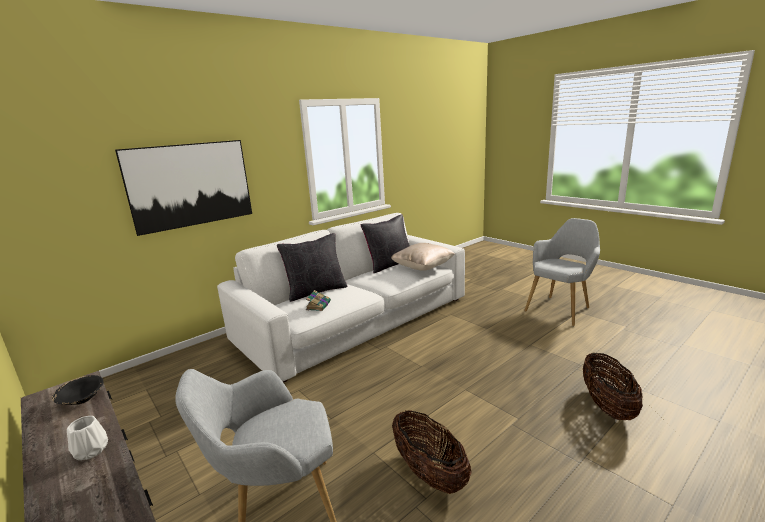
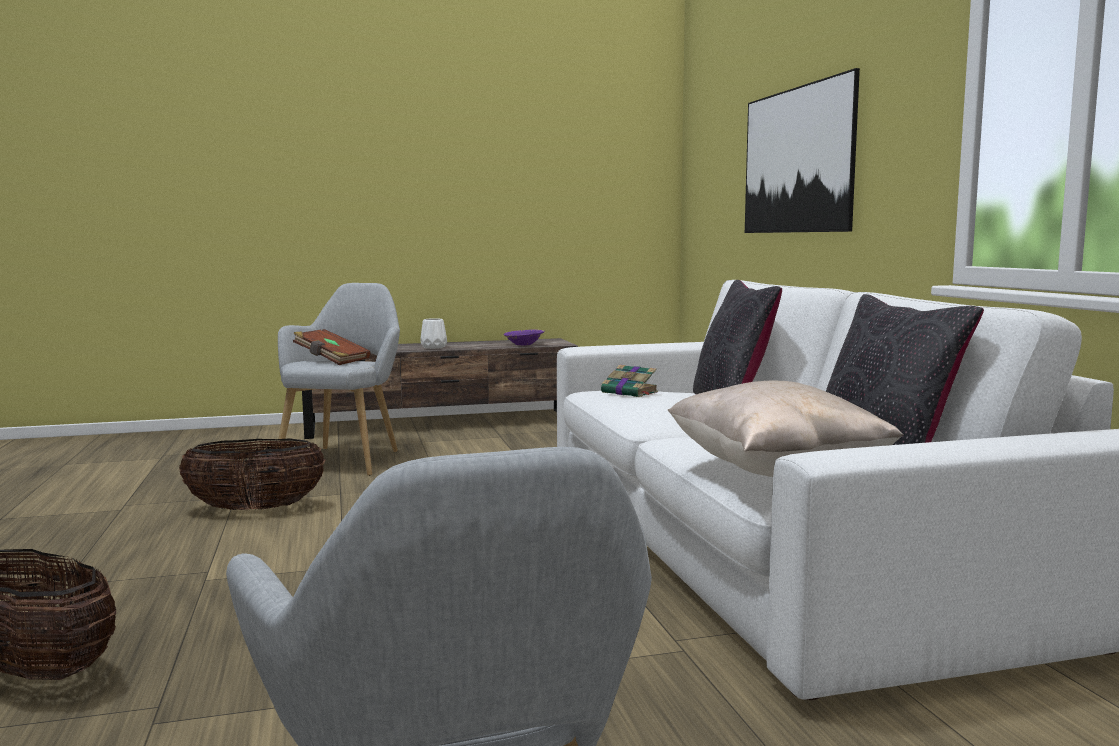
camera: 115 degrees right, 10 degrees down
black bowl [52,375,104,405] -> purple bowl [503,330,545,345]
none -> brown book [293,329,371,365]

